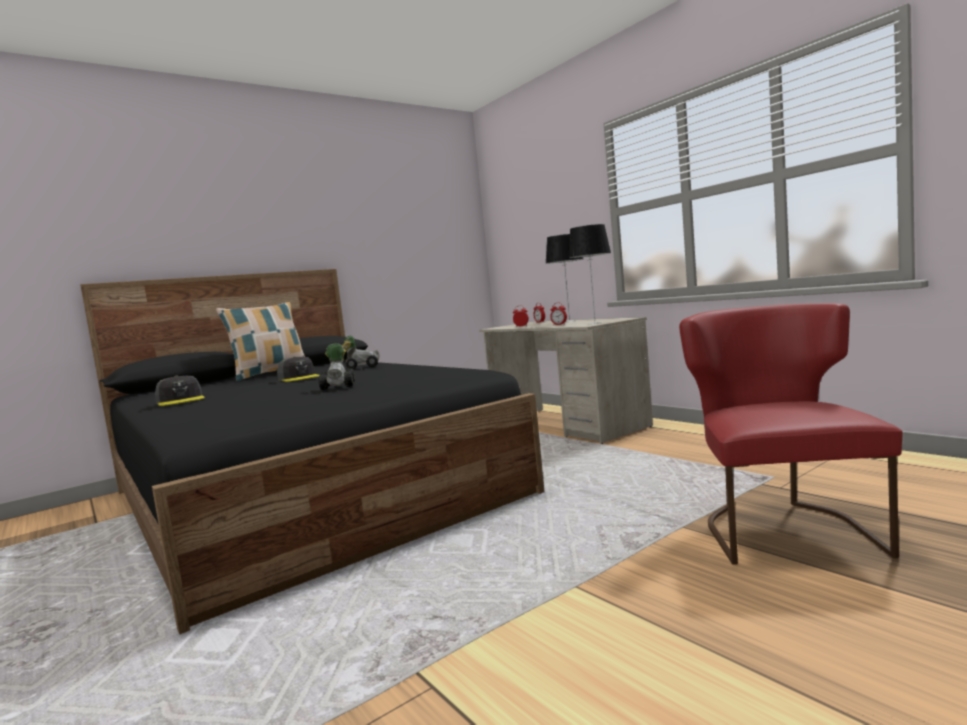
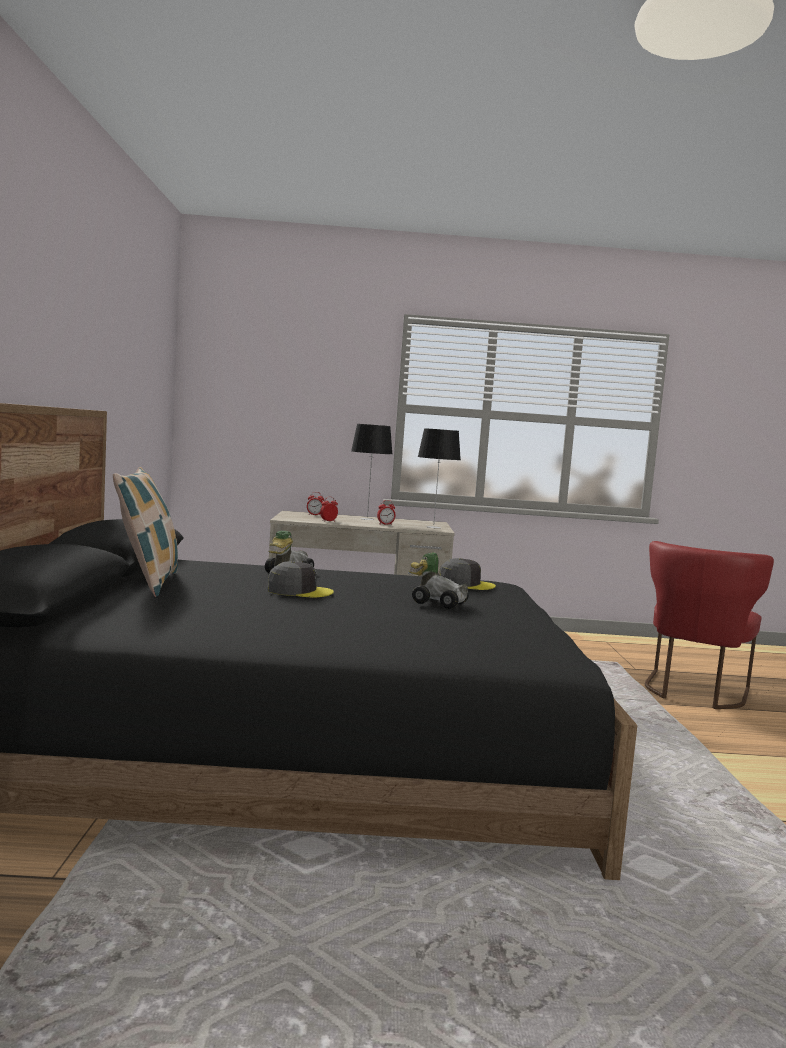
camera: 55 degrees left, 0 degrees up
grey cap [155,376,205,406] -> grey cap moved to [440,558,496,590]
red chair [679,303,903,565] -> red chair turned 105 degrees counterclockwise [645,541,774,709]

